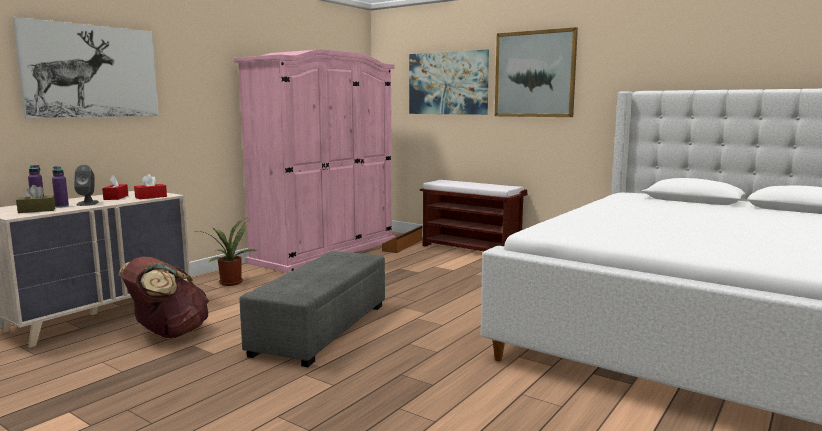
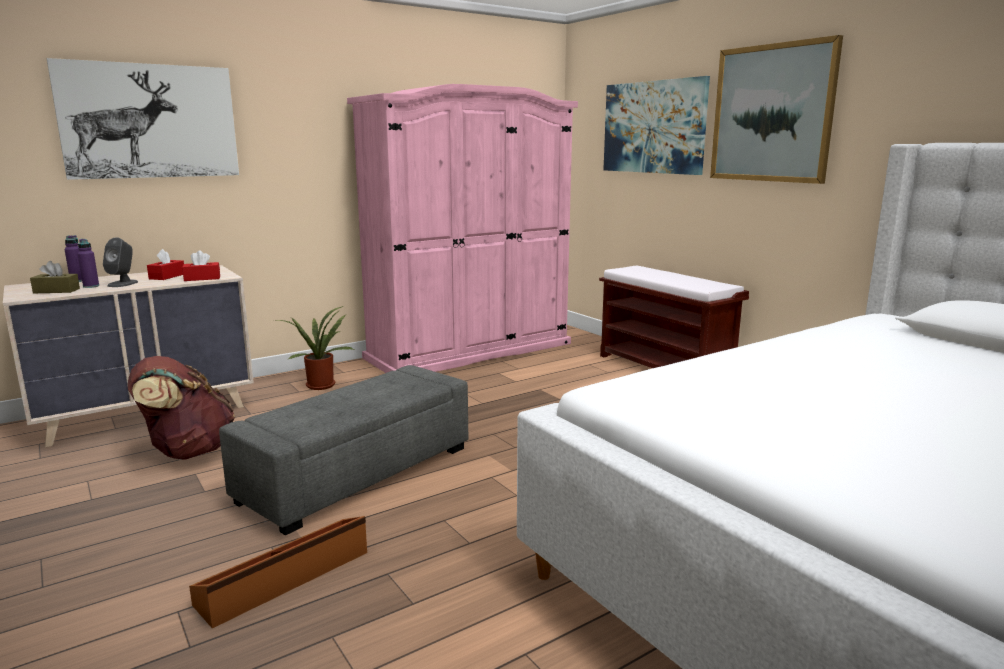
camera: 20 degrees right, 5 degrees up
brown storage box [382,226,422,253] -> brown storage box moved to [189,516,367,628]

